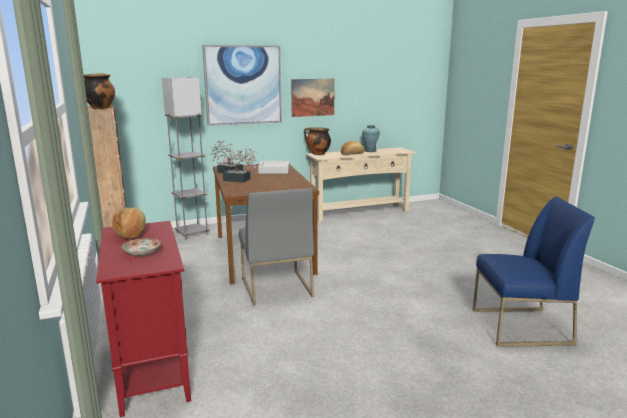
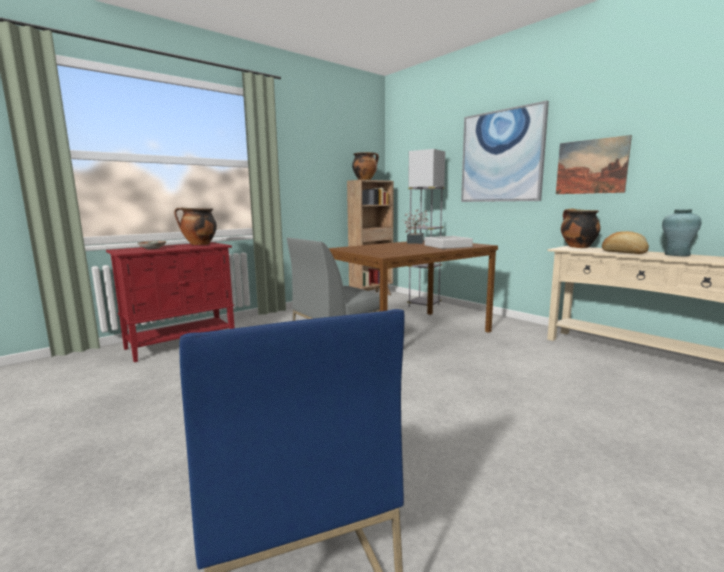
camera: 70 degrees right, 5 degrees down
bread [112,207,146,239] -> cooking pot [174,207,217,245]
potted plant [217,148,257,183] -> none

